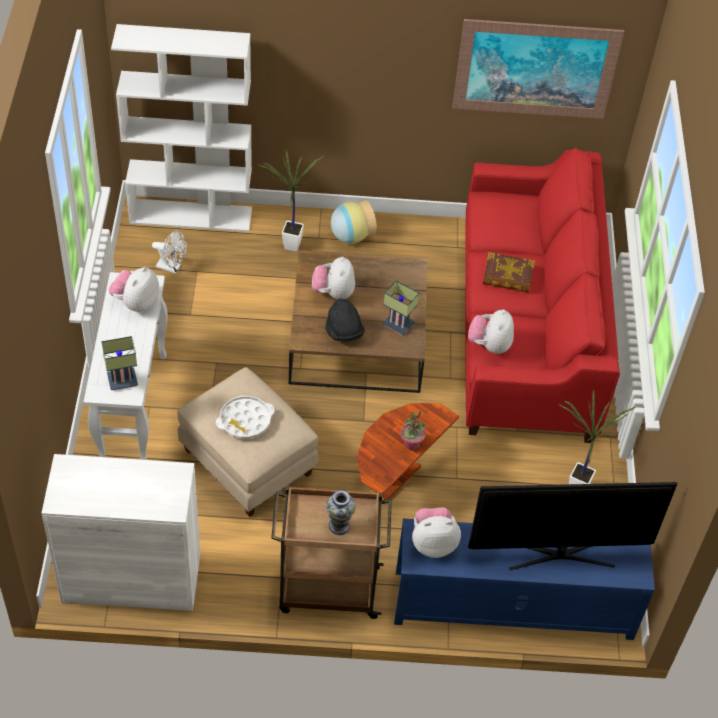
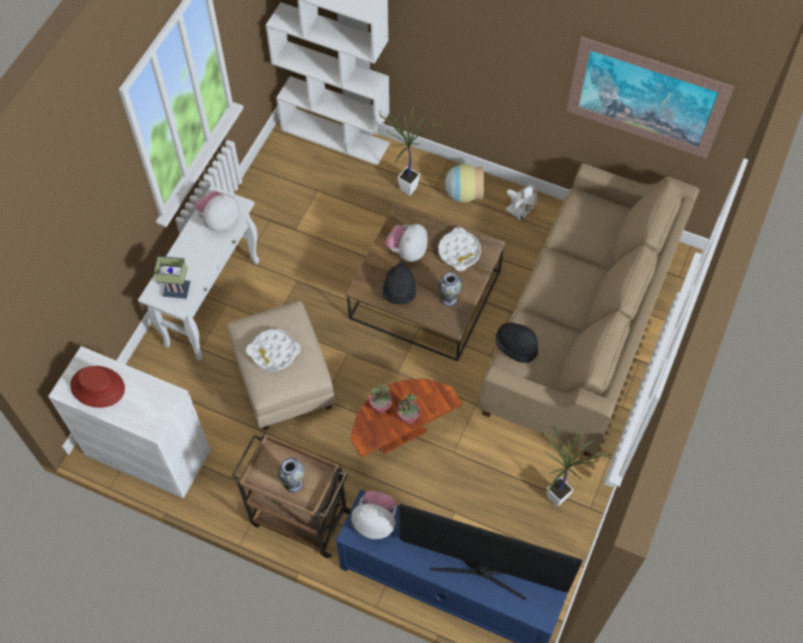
camera: 25 degrees right, 10 degrees up
white fan [152,230,187,274] -> white fan moved to [506,185,537,221]
table lamp [383,281,419,335] -> vase [438,272,462,306]
red sofa [465,148,620,443] -> beige sofa [478,164,699,457]
plush toy [468,309,514,354] -> black hat [496,322,538,363]
book [483,252,535,293] -> none
none -> red hat [70,366,125,408]
none -> potted plant [369,385,392,414]
none -> white tray [438,227,481,271]

